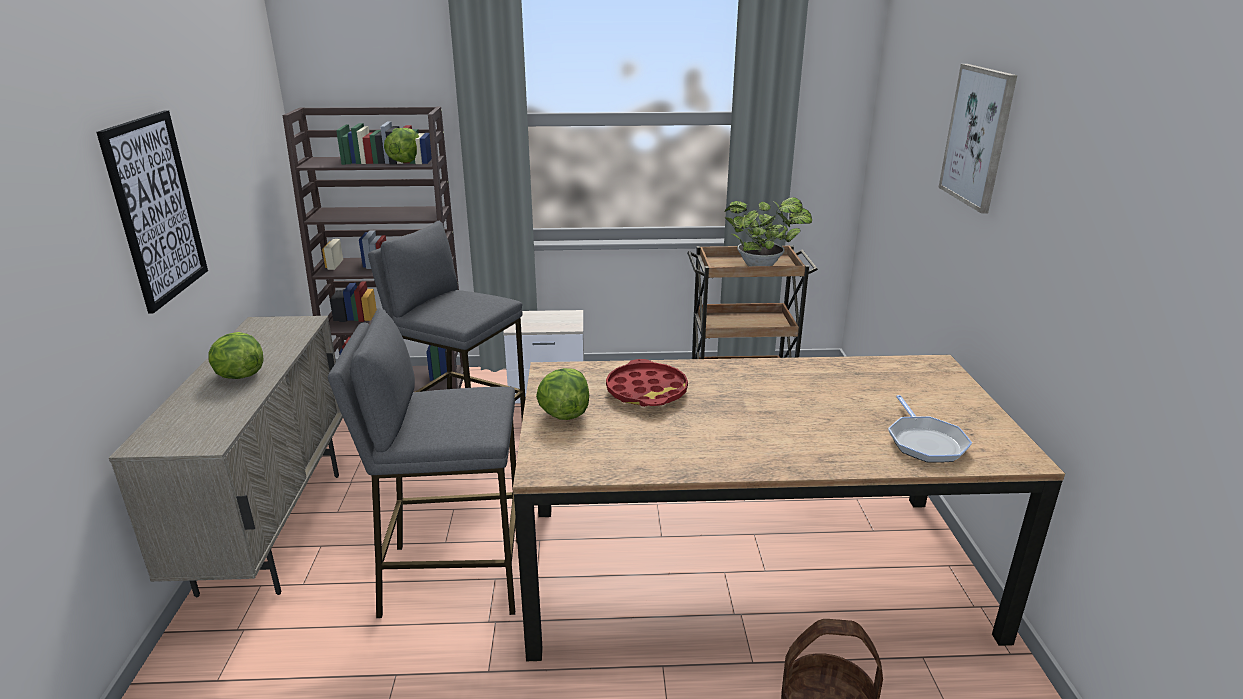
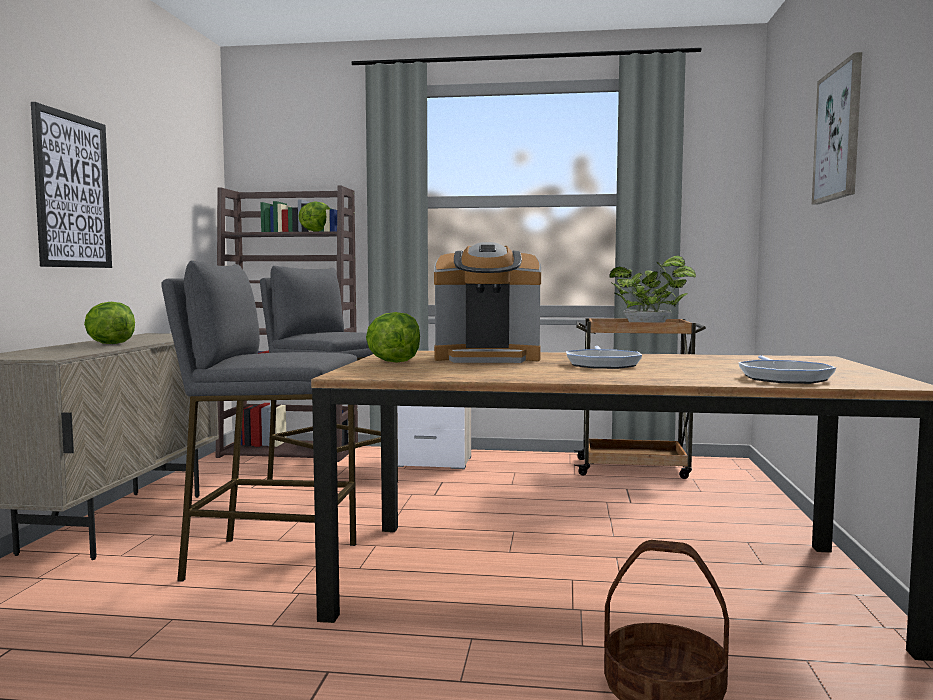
camera: 10 degrees right, 20 degrees down
red tray [606,359,688,407] -> coffee machine [434,242,541,363]
none -> frying pan [566,346,642,369]

